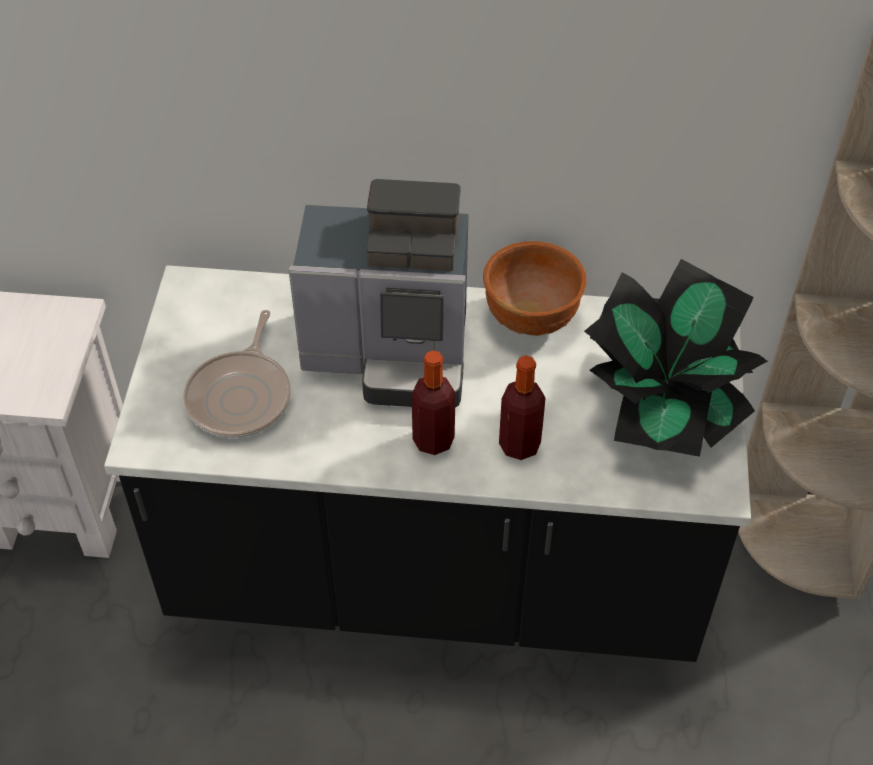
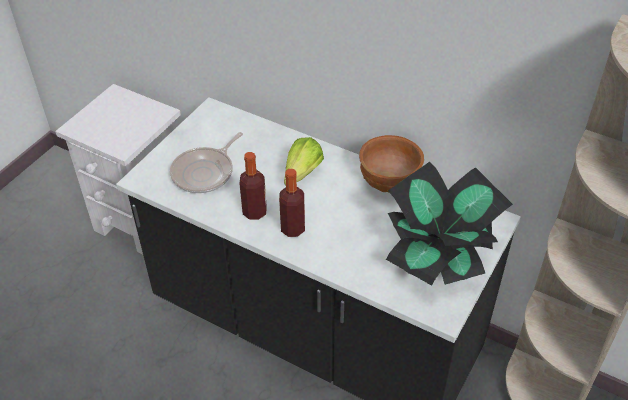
camera: 25 degrees right, 5 degrees down
coffee machine [289,179,469,408] -> lettuce [284,137,324,186]
bottle [499,355,545,460] -> bottle moved to [239,152,267,220]

